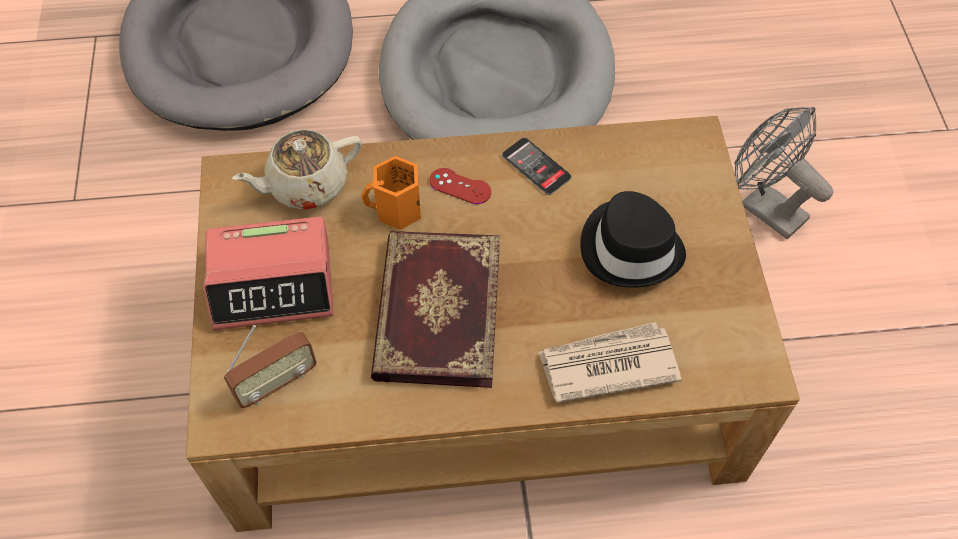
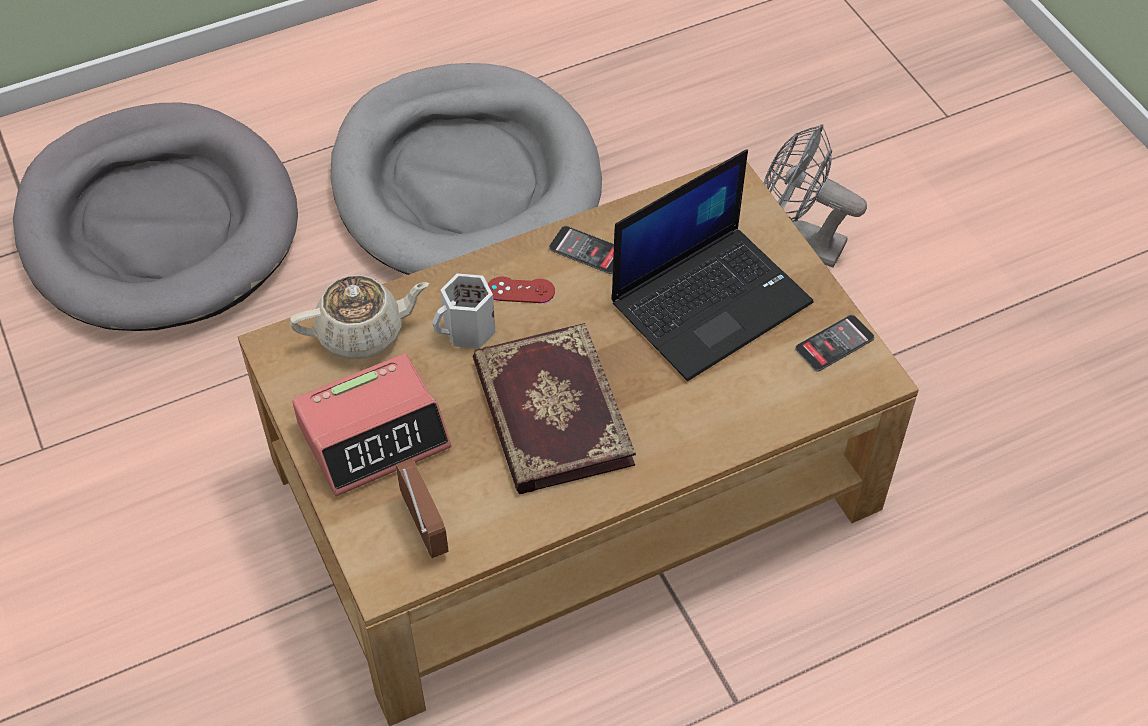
camera: 20 degrees left, 5 degrees down
radio [224,325,317,408] -> radio turned 60 degrees counterclockwise [396,459,448,558]
beige teapot [232,129,362,209] -> beige teapot turned 150 degrees counterclockwise [289,275,429,359]
orange mug [361,156,421,230] -> white mug [432,273,495,349]
newspaper [538,322,682,403] -> none
black hat [580,191,686,288] -> laptop [611,149,814,381]
none -> phone [795,315,875,371]

